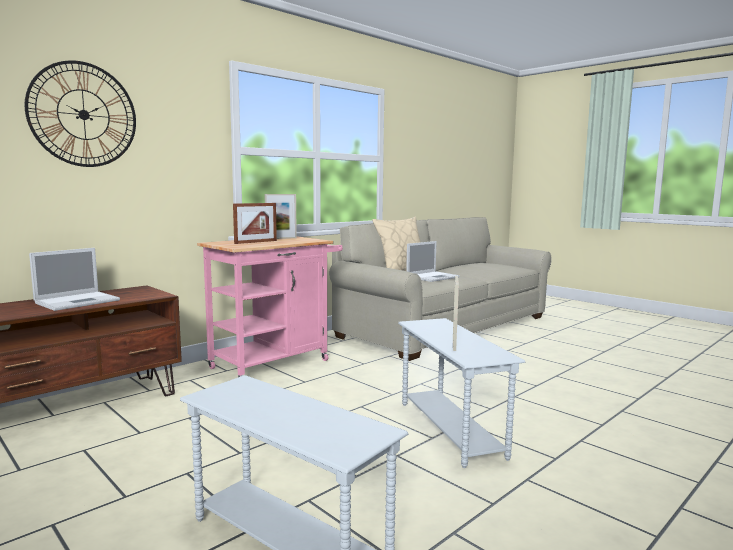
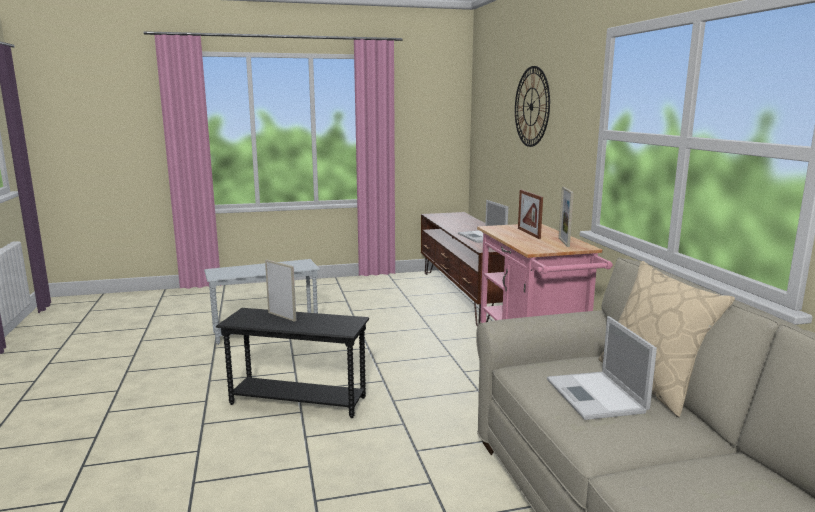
camera: 120 degrees right, 5 degrees up
white side table [398,318,526,468] -> black side table [216,308,369,418]

